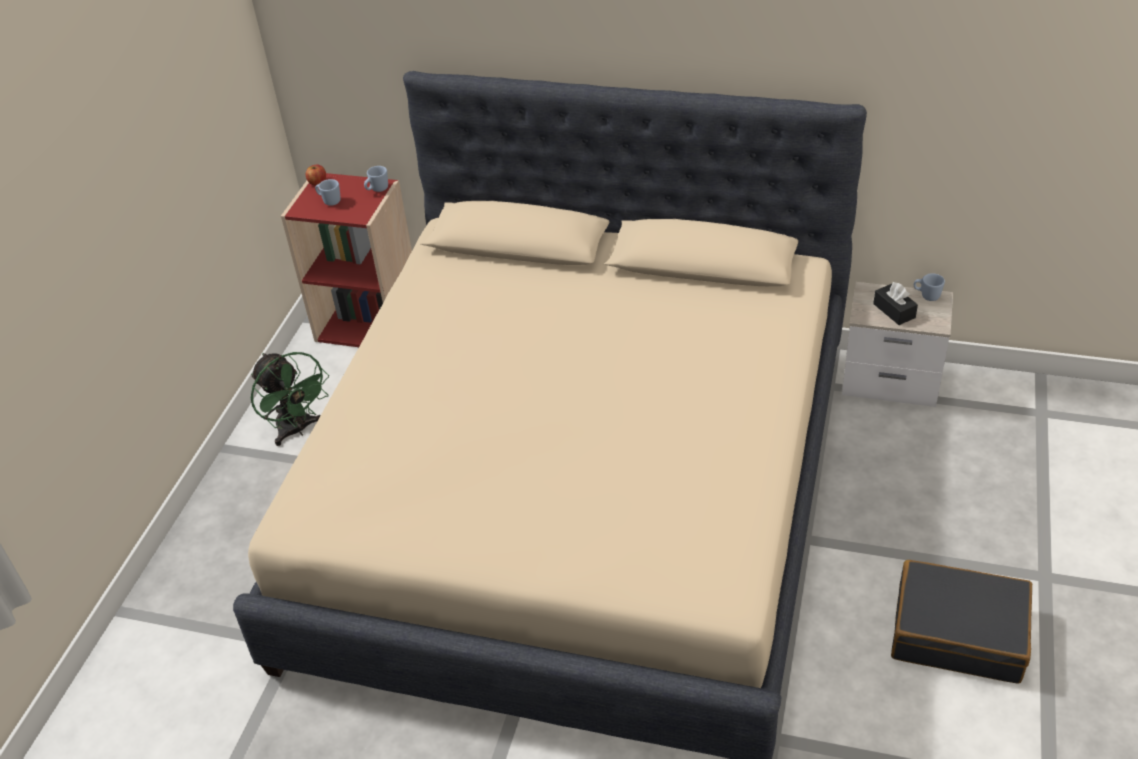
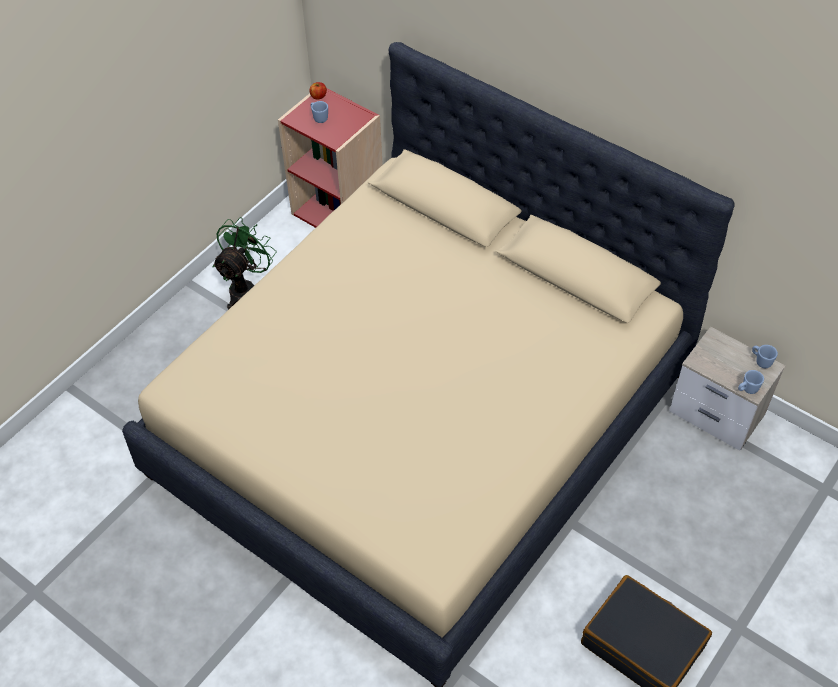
camera: 20 degrees right, 10 degrees up
green fan [251,352,329,446] -> green fan turned 135 degrees counterclockwise [213,217,277,310]
blue mug [364,166,388,192] -> blue mug moved to [738,370,764,394]
black tissue box [873,282,918,325] -> none

